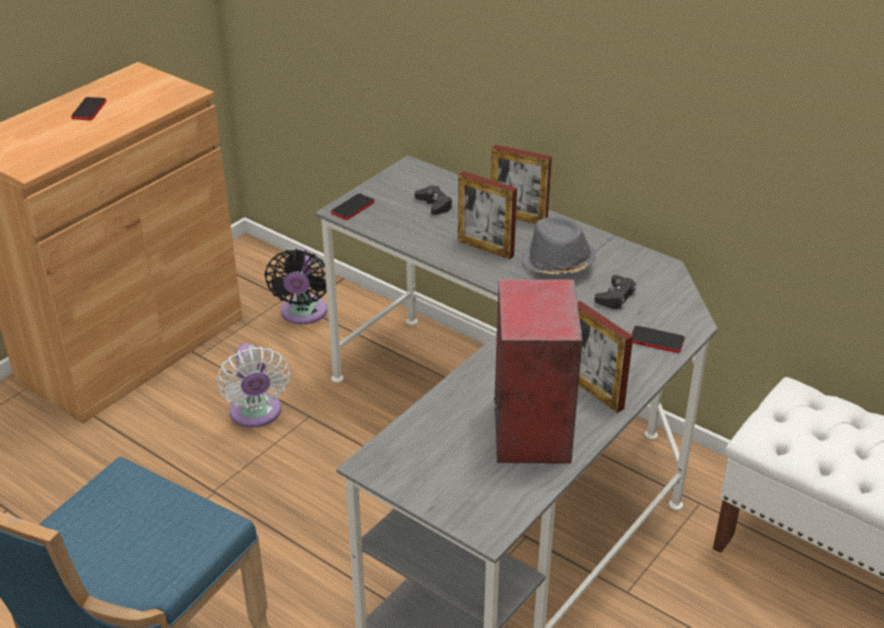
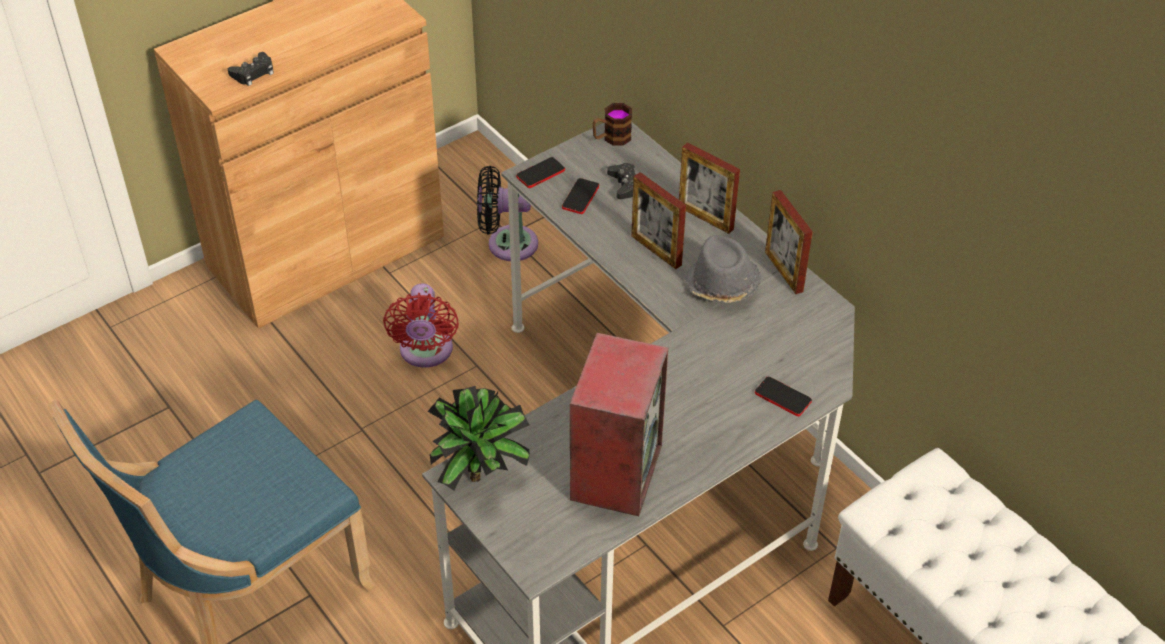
camera: 15 degrees right, 10 degrees up
phone [71,97,106,120] -> phone moved to [562,178,599,214]
white fan [216,344,290,428] -> red fan [383,283,459,368]
black fan [264,248,327,325] -> black fan turned 75 degrees clockwise [477,166,538,261]
picture frame [577,301,633,413] -> picture frame moved to [765,190,813,294]
black game controller [595,275,636,310] -> black game controller moved to [228,52,274,86]
none -> potted plant [428,386,530,490]
none -> mug [592,103,632,145]

